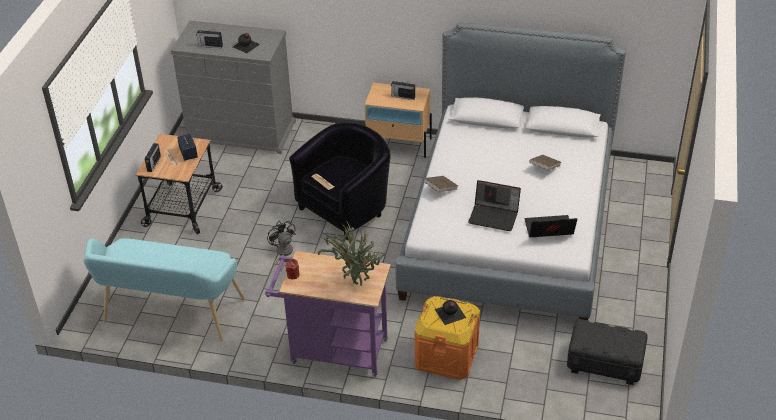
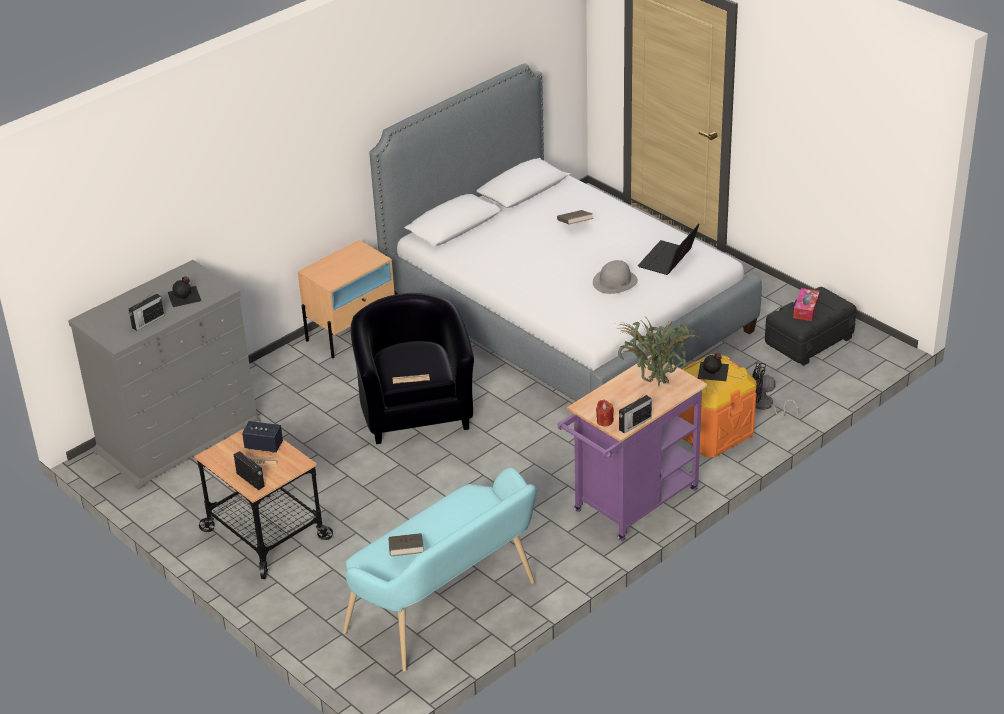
camera: 55 degrees left, 5 degrees down
black fan [267,221,296,271] -> black fan moved to [752,362,799,418]
radio [391,81,415,100] -> radio moved to [619,393,652,433]
brown book [423,176,458,192] -> brown book moved to [388,533,424,556]
laptop [468,180,521,231] -> grey hat [593,260,638,294]
none -> tissue box [793,288,820,321]

